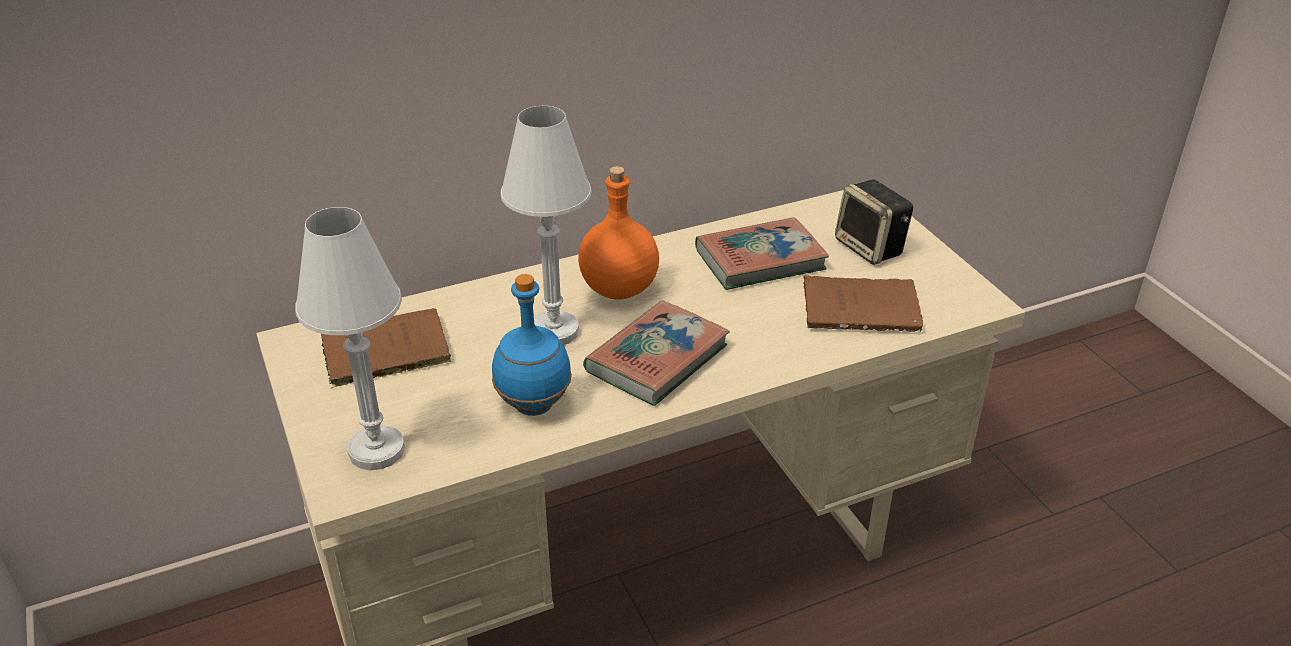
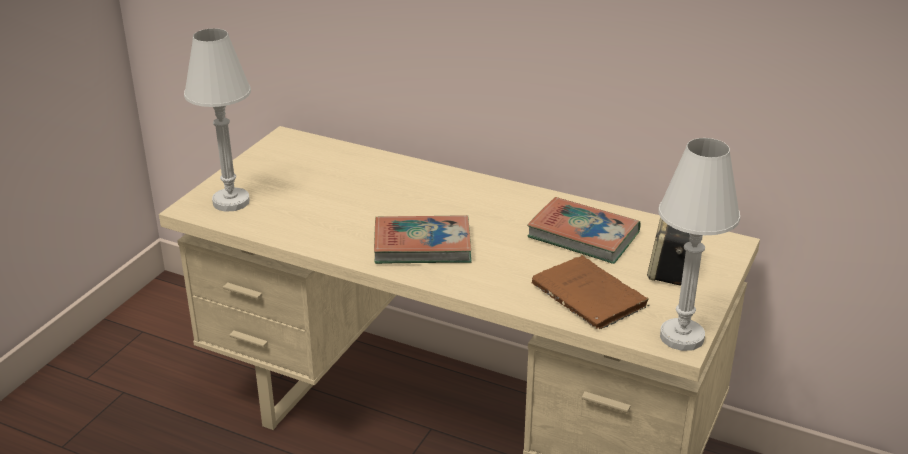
camera: 50 degrees right, 5 degrees down
brown book [321,308,451,389] -> none
blue bottle [492,274,572,416] -> none
white table lamp [500,106,592,345] -> white table lamp moved to [658,138,740,351]
orange bottle [578,166,659,300] -> none

